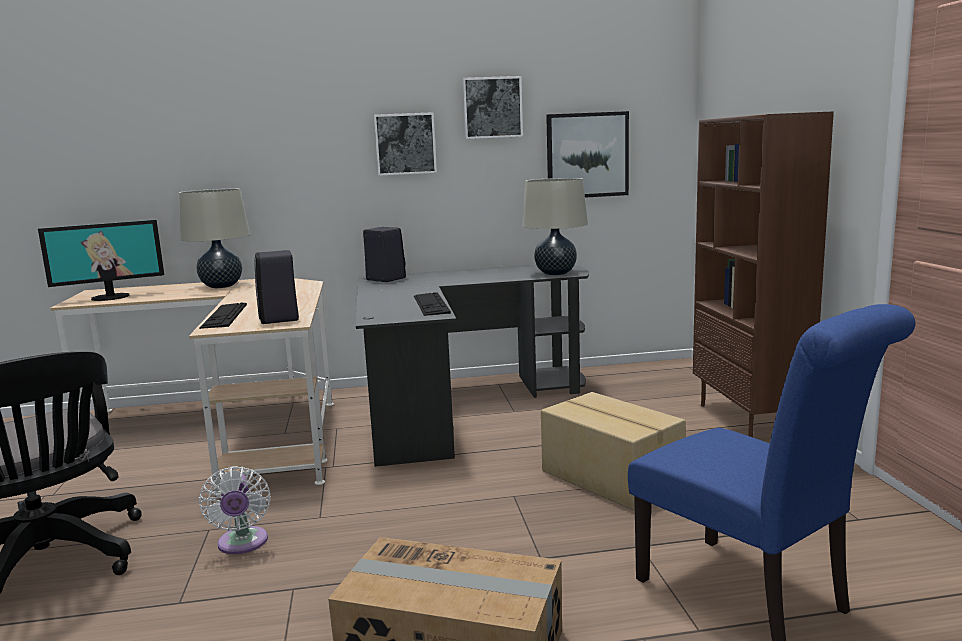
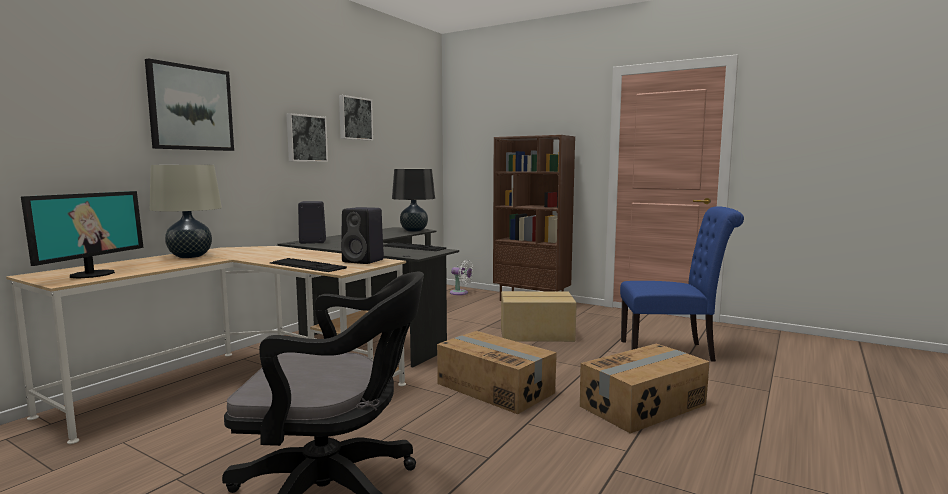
camera: 50 degrees left, 5 degrees down
white fan [199,466,271,554] -> white fan moved to [450,260,474,295]
beige table lamp [522,178,588,275] -> black table lamp [392,169,435,232]
picture [546,111,629,198] -> picture moved to [145,58,234,151]
none -> cardboard box [437,331,557,414]

